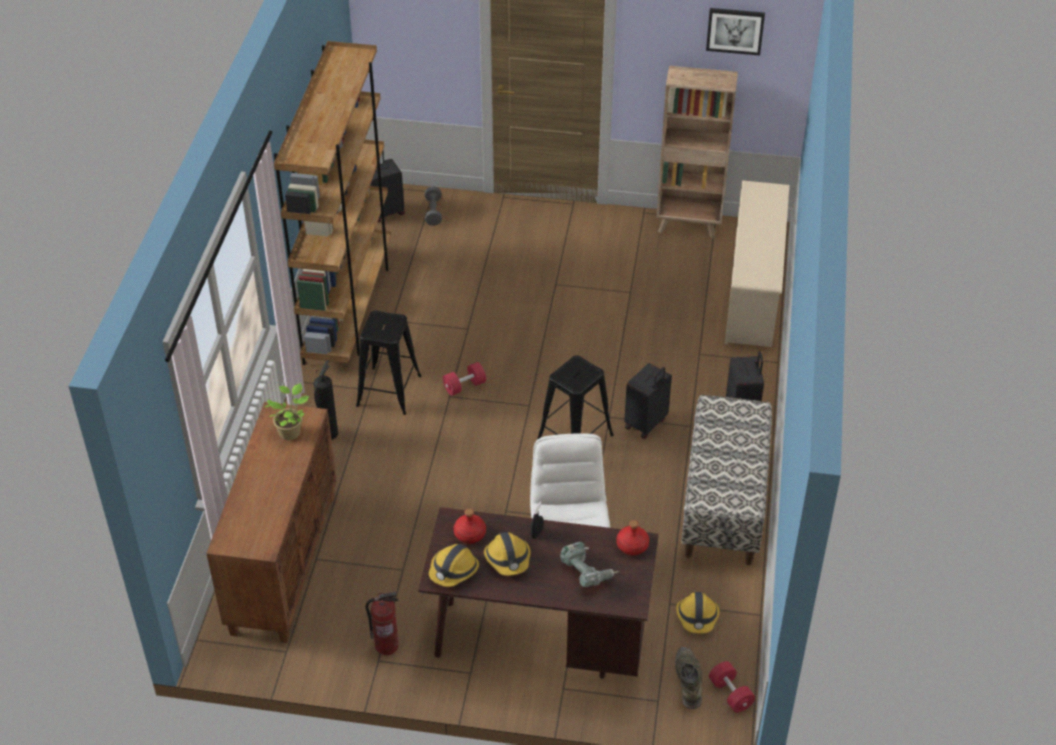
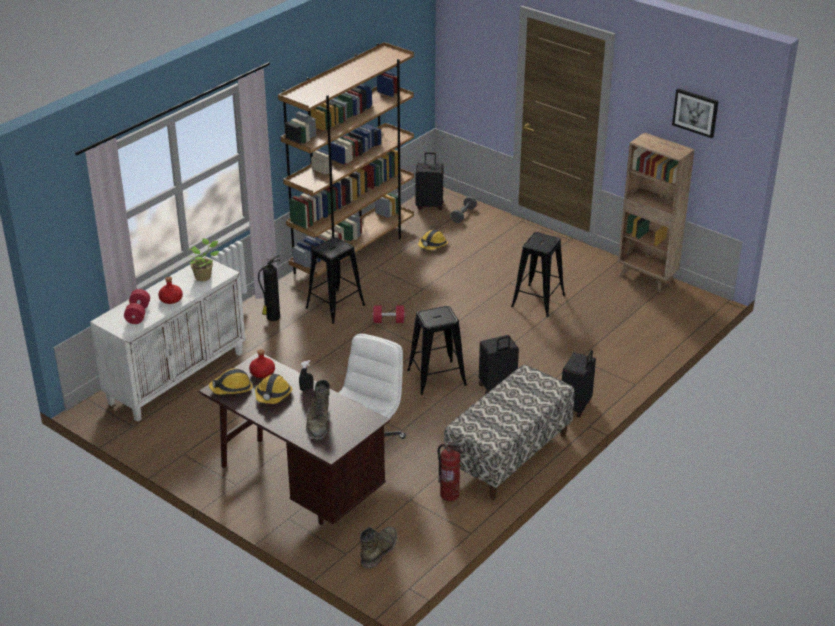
camera: 30 degrees right, 10 degrees down
brown cabinet [206,402,337,643] -> white cabinet [90,256,246,422]
fire extinguisher [365,592,399,655] -> fire extinguisher moved to [438,442,463,501]
power drill [560,542,619,587] -> green boot [306,380,330,439]
red bottle [617,520,649,555] -> red bottle moved to [158,277,183,304]
hard hat [676,592,720,634] -> hard hat moved to [418,230,448,250]
red dumbbell [709,661,755,713] -> red dumbbell moved to [124,289,150,324]
beige shoe rack [725,181,789,347] -> none
none -> black stool [511,232,565,317]

